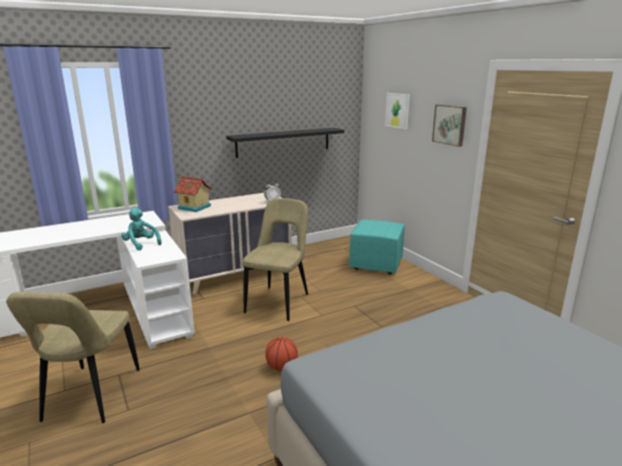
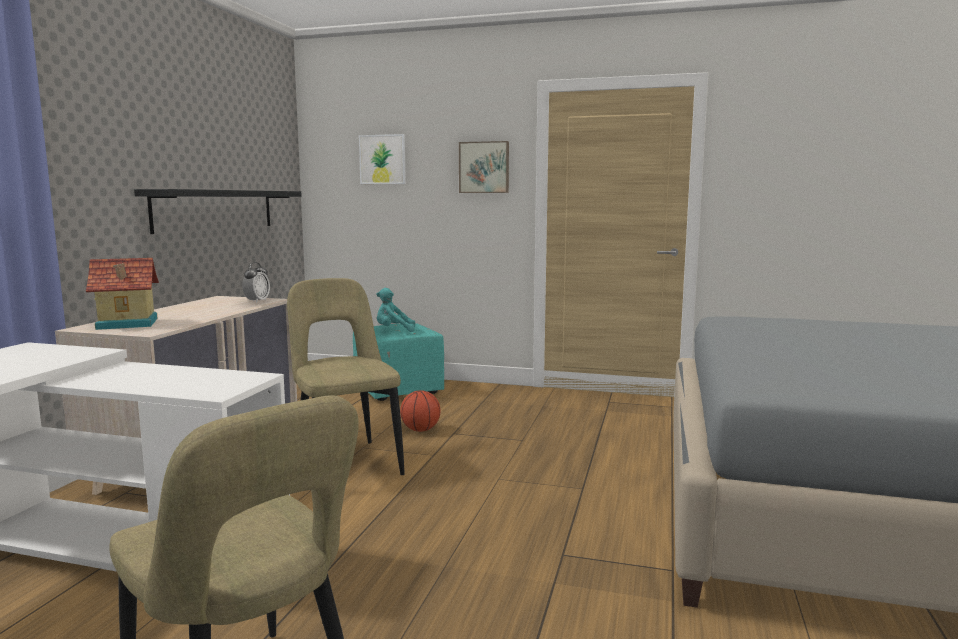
camera: 45 degrees left, 10 degrees down
turquoise plush toy [121,208,162,250] -> turquoise plush toy moved to [377,288,415,332]
basketball [265,337,298,371] -> basketball moved to [400,390,440,432]

